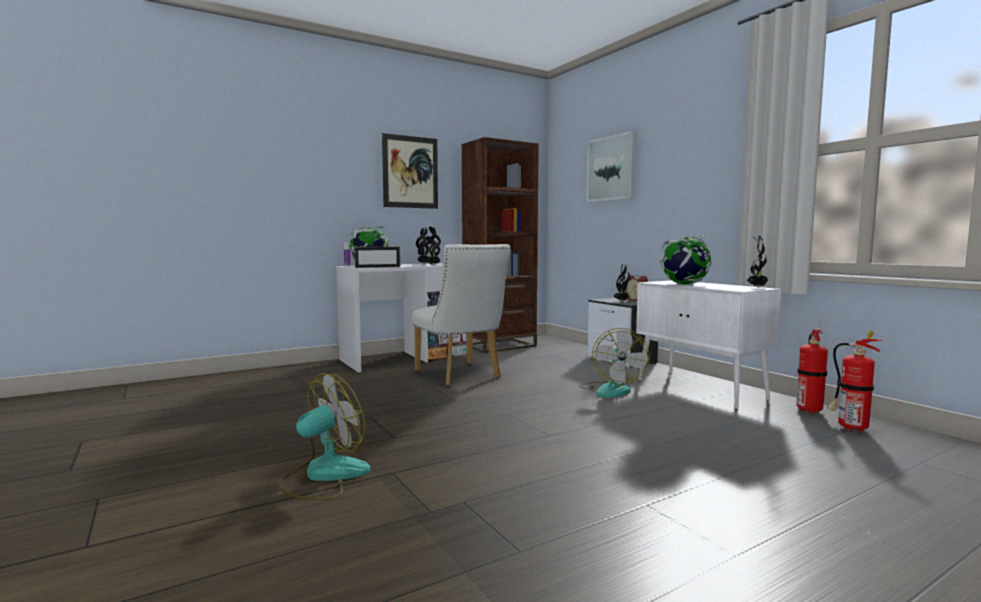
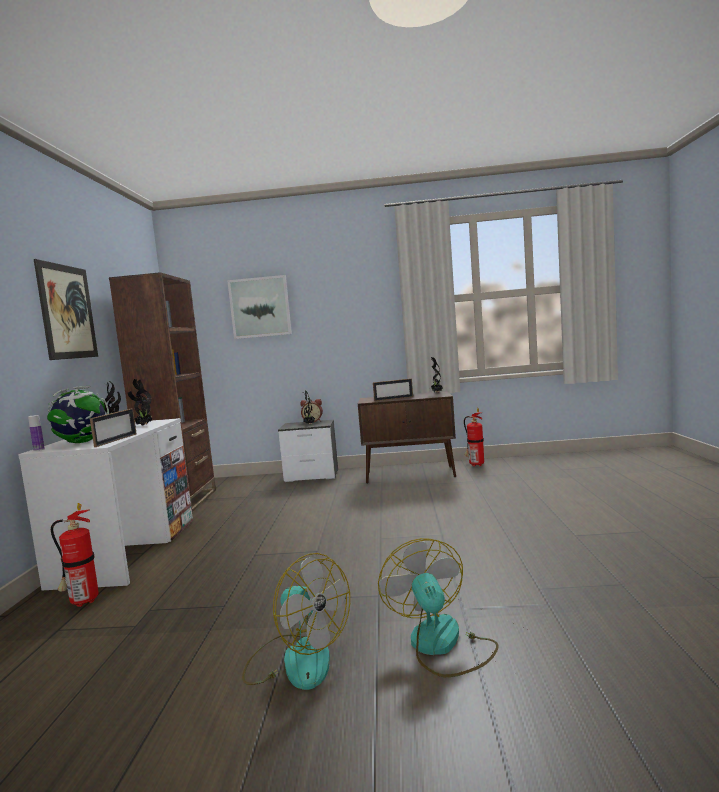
camera: 55 degrees left, 0 degrees up
white chair [412,244,511,386] -> none
fan [580,328,650,398] -> fan moved to [242,553,350,690]
white cabinet [636,280,781,410] -> brown cabinet [358,391,456,484]
globe [659,235,712,285] -> picture frame [373,379,413,401]
fire extinguisher [827,330,882,432] -> fire extinguisher moved to [51,503,99,607]

